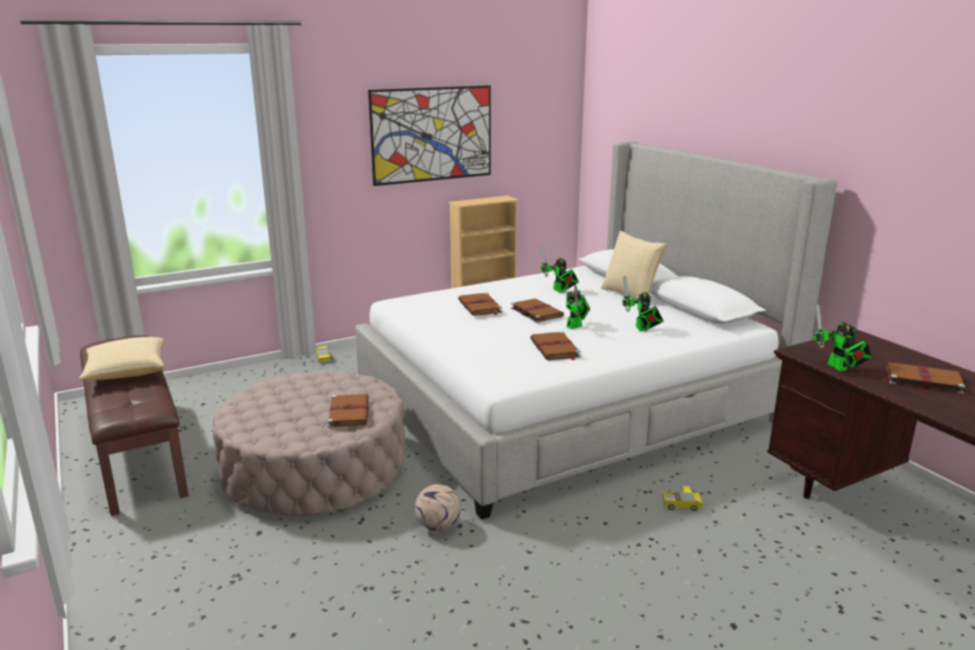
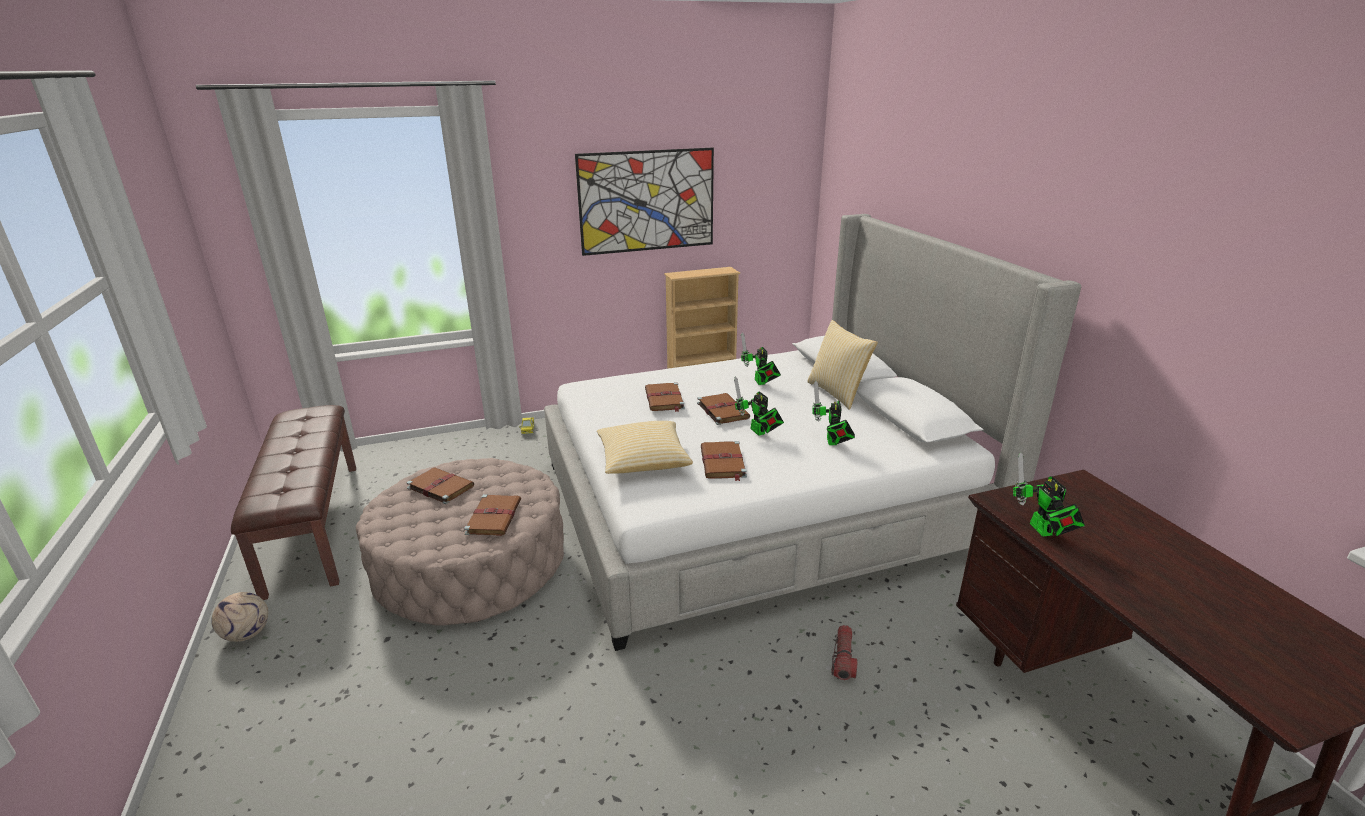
camera: 10 degrees right, 5 degrees up
pillow [79,337,165,380] -> pillow moved to [597,421,693,474]
football [415,484,461,531] -> football moved to [211,592,268,642]
toy robot [566,285,590,329] -> toy robot turned 90 degrees clockwise [734,377,784,436]
toy truck [662,486,703,511] -> flashlight [831,625,857,680]
brown book [883,362,965,394] -> brown book moved to [406,468,474,504]

